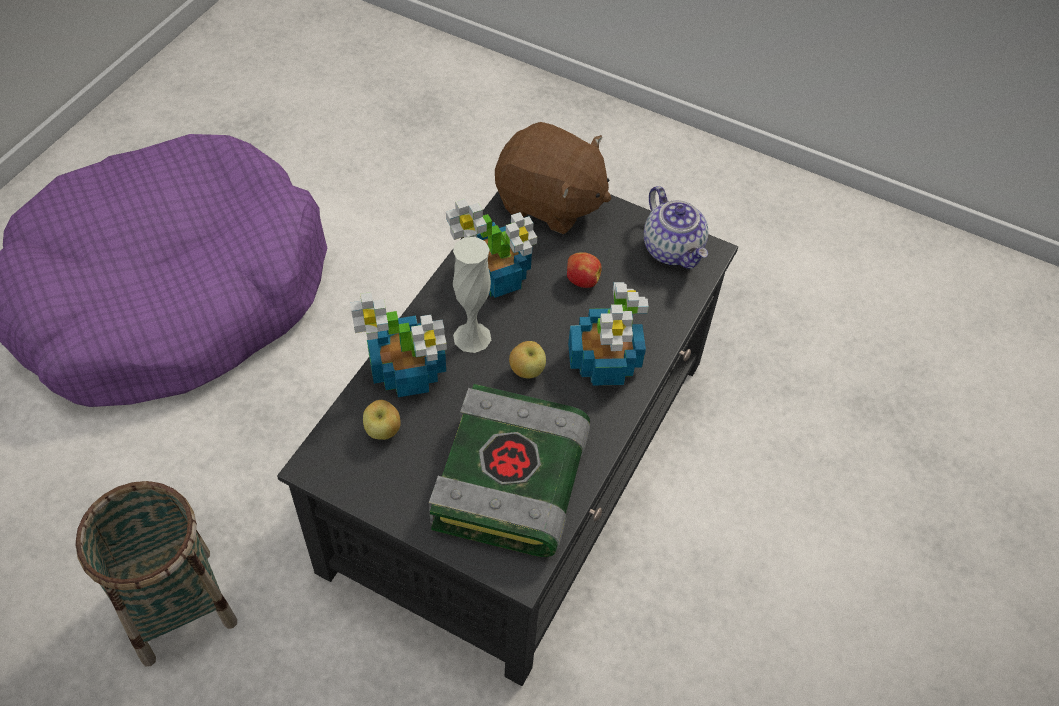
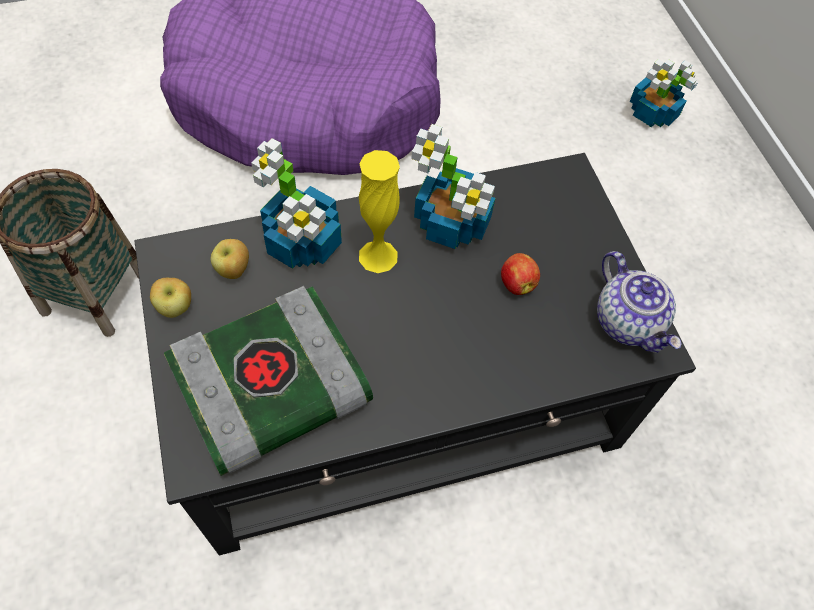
camera: 45 degrees right, 5 degrees up
white vase [453,237,491,353] -> yellow vase [359,150,400,273]
brown plush toy [495,122,611,234] -> none
apple [509,341,546,378] -> apple moved to [150,278,191,318]
potted plant [568,282,649,386] -> potted plant moved to [629,59,698,127]
teapot [644,186,708,269] -> teapot turned 45 degrees counterclockwise [597,251,682,353]

